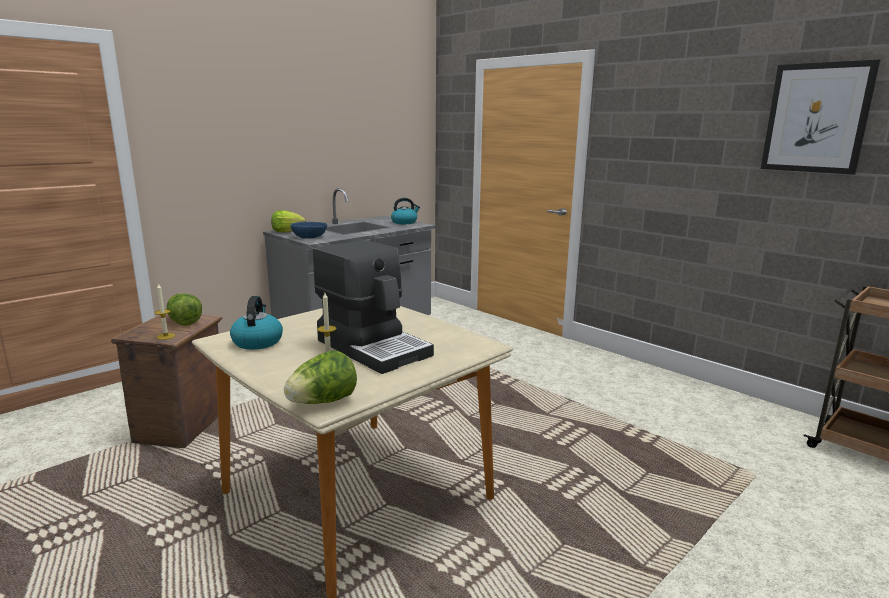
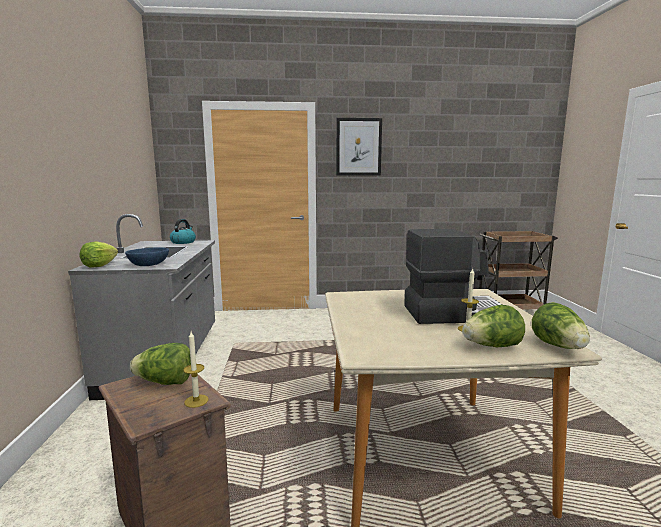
camera: 50 degrees left, 5 degrees down
kettle [230,296,283,350] -> none
picture [761,60,880,175] -> picture moved to [336,118,382,175]
none -> lettuce [462,305,525,347]

